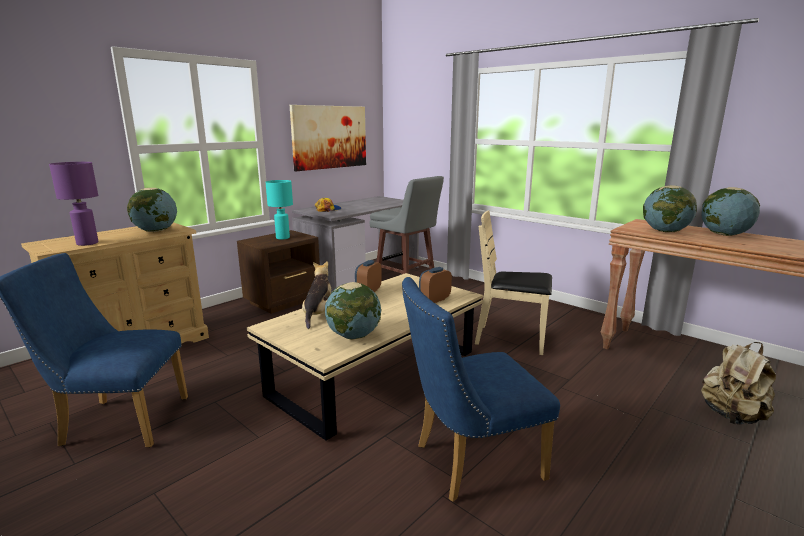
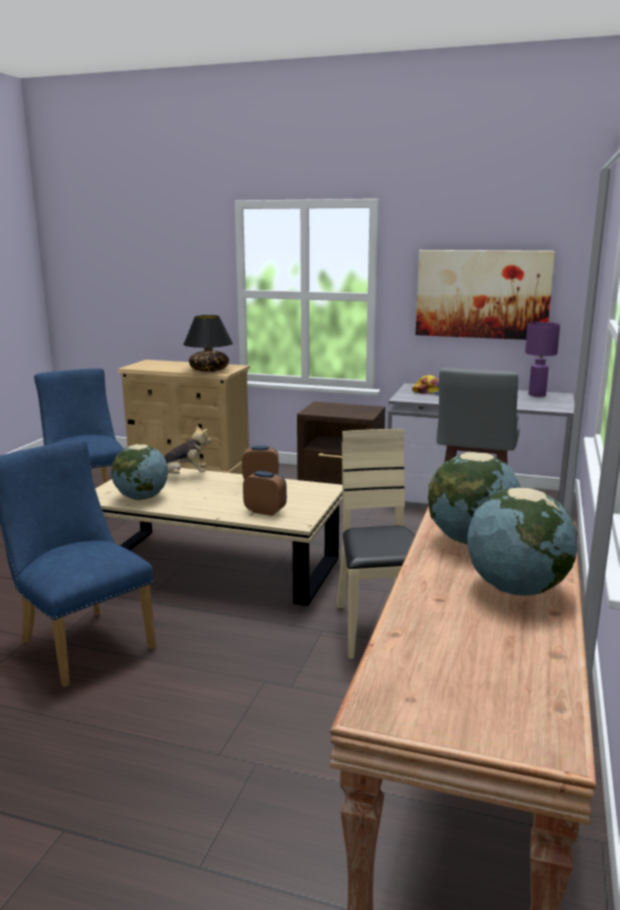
camera: 65 degrees right, 0 degrees up
purple table lamp [49,162,98,246] -> purple table lamp moved to [525,322,560,397]
globe [127,188,177,232] -> black table lamp [183,315,233,372]
turquoise table lamp [266,180,293,240] -> none
beige backpack [701,342,776,425] -> none

